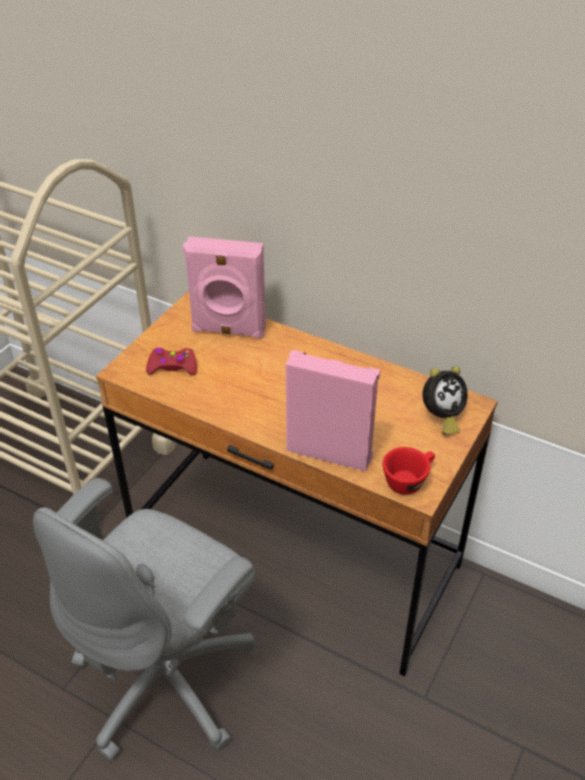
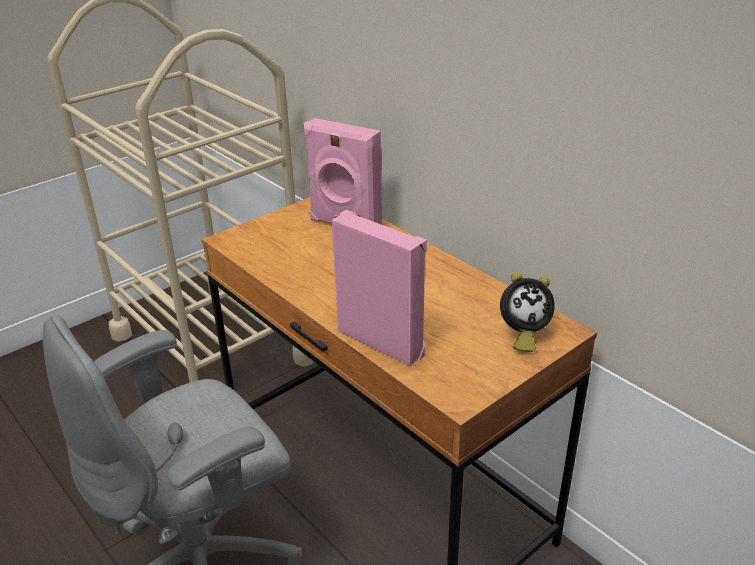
camera: 20 degrees right, 10 degrees down
red game controller [146,348,197,375] -> none
red cup [383,447,435,495] -> none

